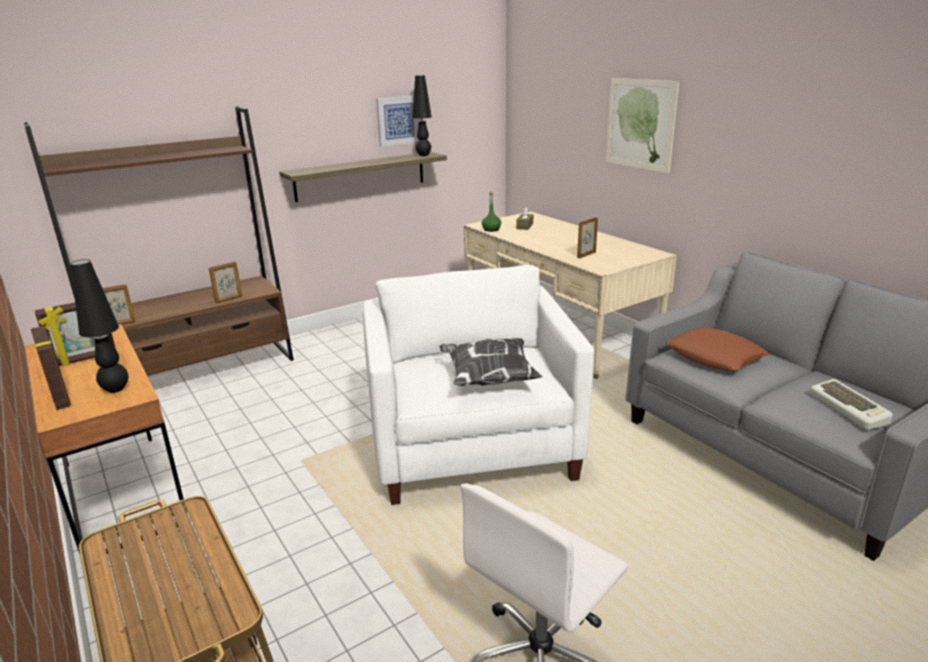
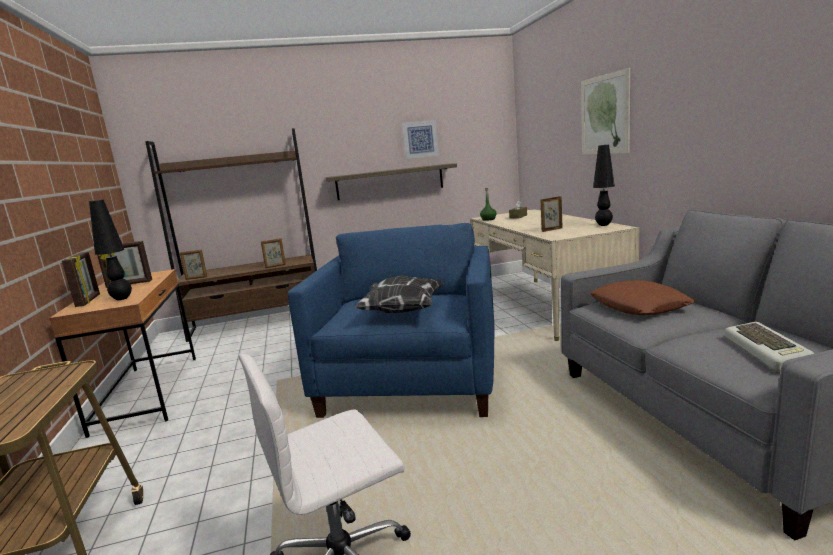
camera: 20 degrees right, 10 degrees down
white armchair [363,265,594,505] -> blue armchair [288,223,494,418]
black table lamp [412,75,432,156] -> black table lamp moved to [593,145,615,226]

